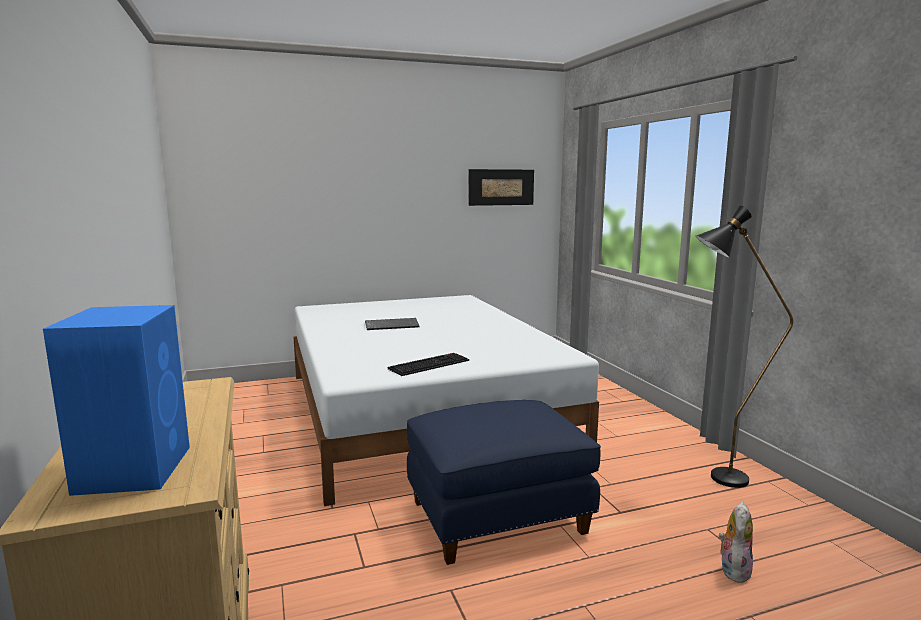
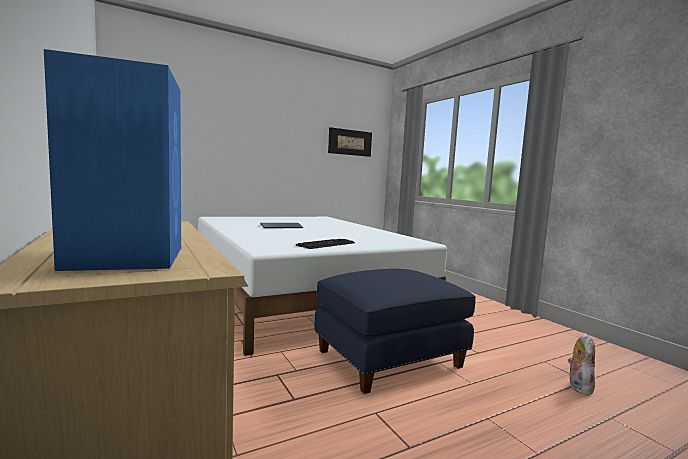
camera: 10 degrees left, 5 degrees down
black floor lamp [696,206,793,488] -> none

